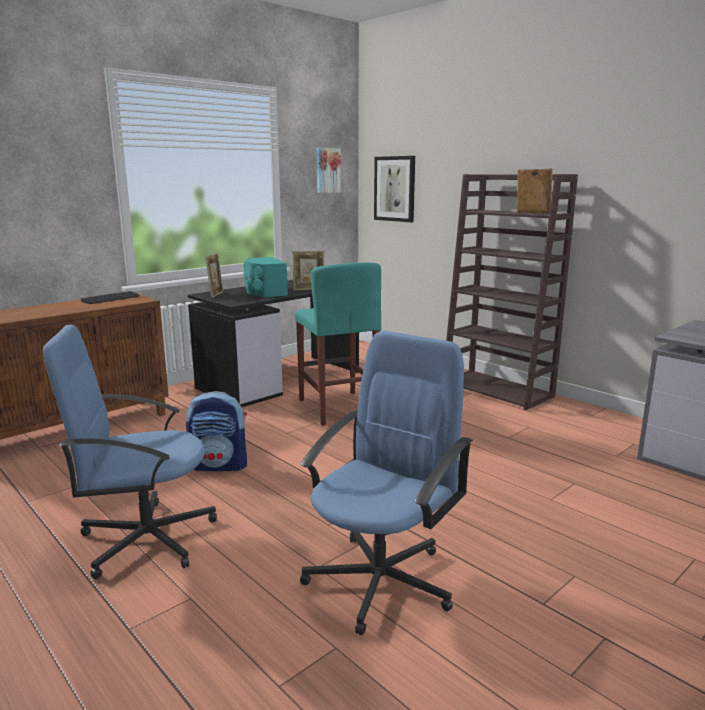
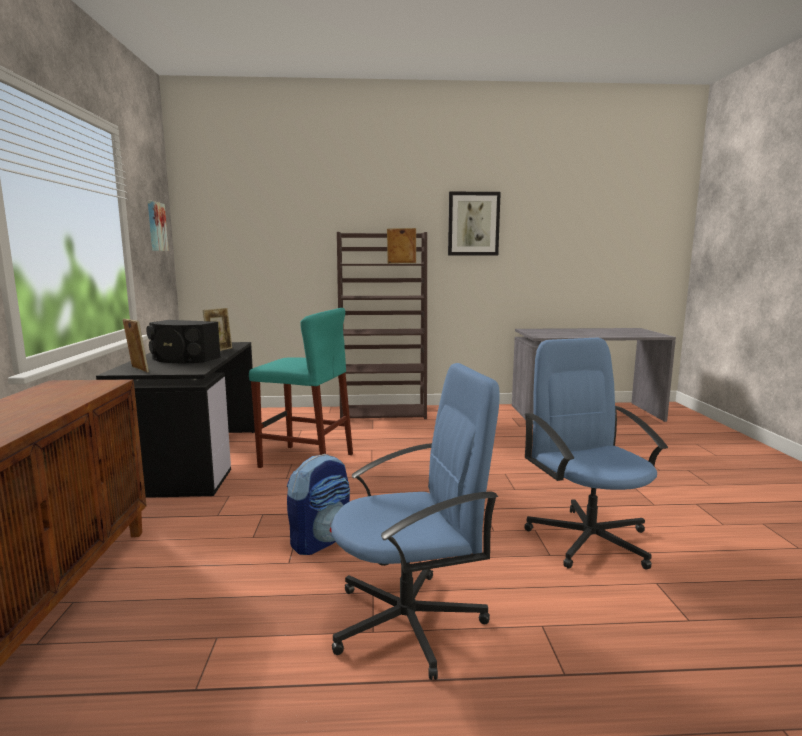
camera: 50 degrees left, 5 degrees down
blue office chair [43,325,217,579] -> blue office chair turned 135 degrees counterclockwise [331,363,500,680]
keyboard [81,291,139,304] -> none
turquoise speaker [244,257,288,297] -> black speaker [147,320,221,363]
picture [374,156,415,222] -> picture moved to [448,192,501,255]

